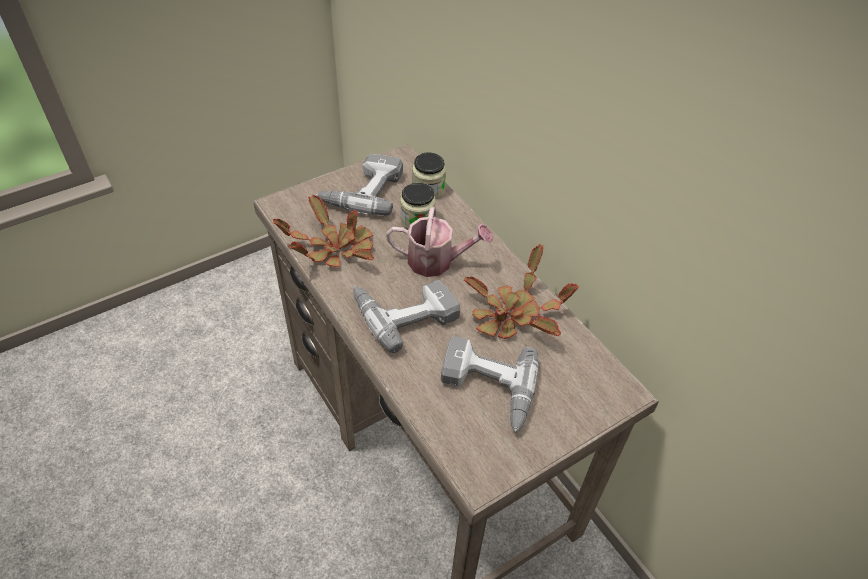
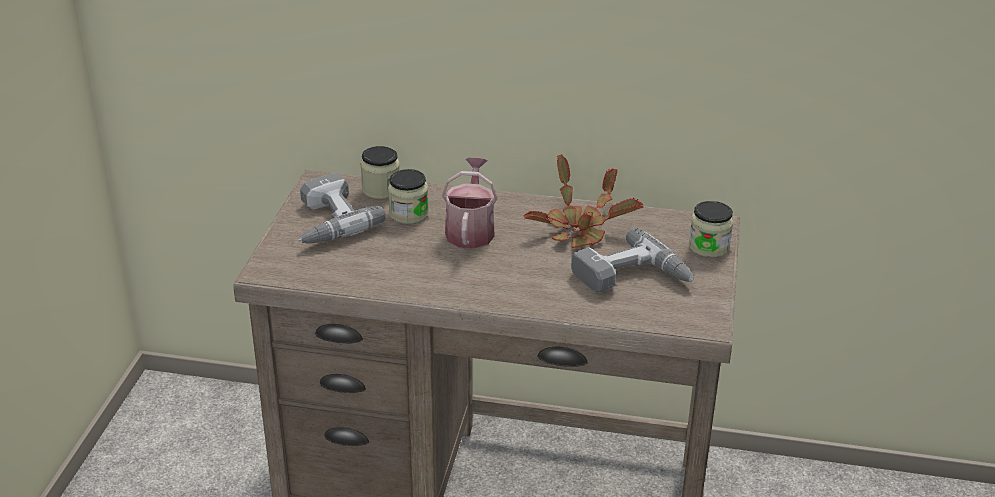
camera: 45 degrees left, 15 degrees down
potted plant [273,194,374,267] -> none
power drill [353,280,460,353] -> none
watering can [386,207,493,277] -> watering can turned 45 degrees counterclockwise [442,157,498,249]
none -> jar [689,201,733,258]

